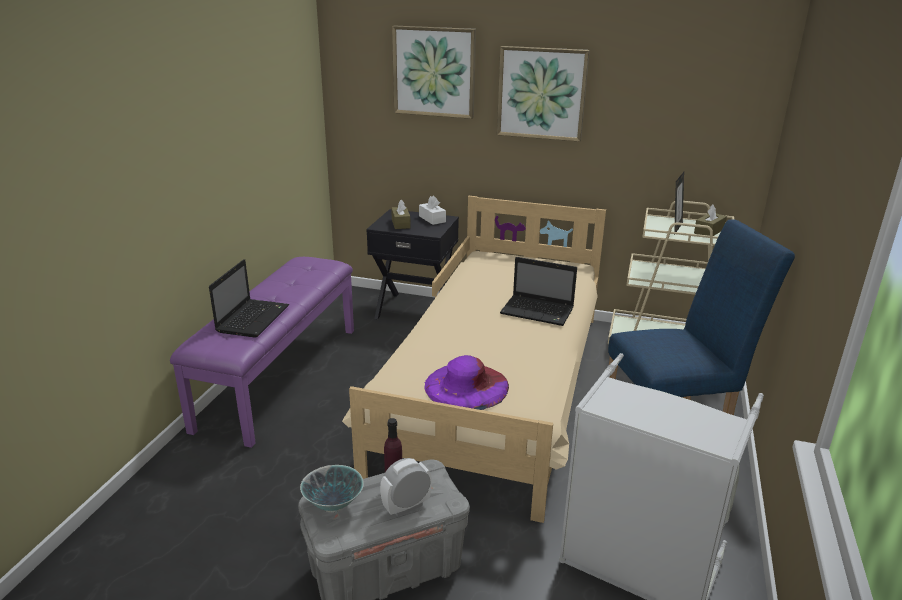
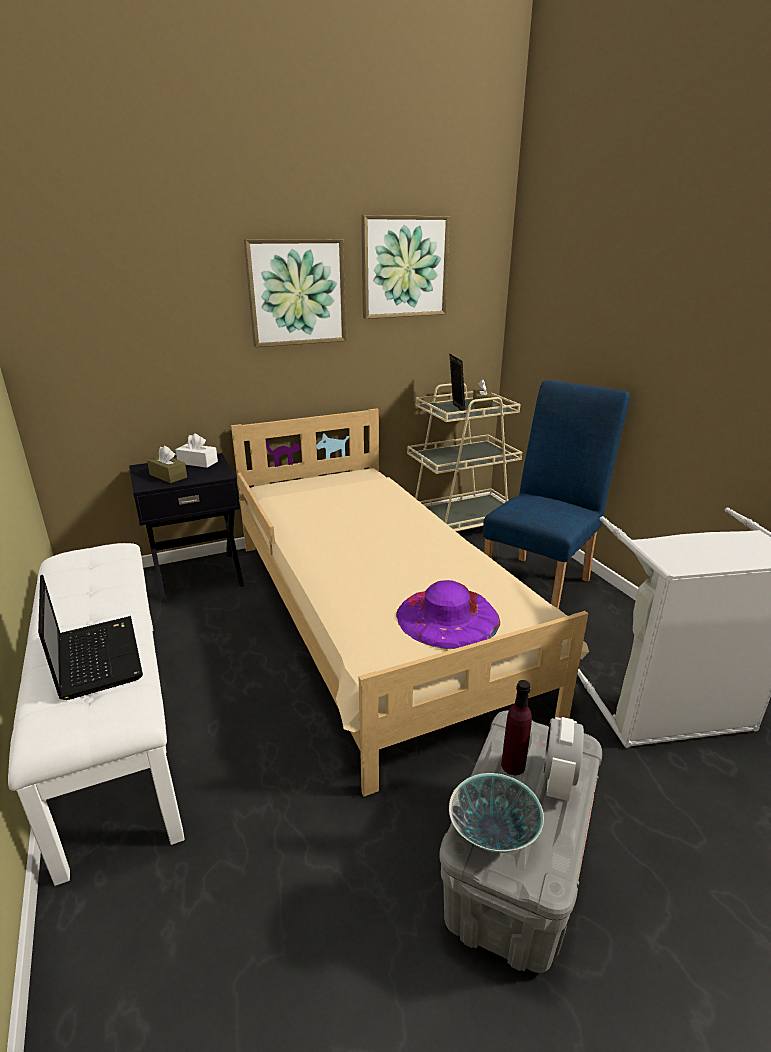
camera: 40 degrees left, 0 degrees up
purple bench [170,257,354,448] -> white bench [8,543,185,886]
picture [392,26,476,119] -> picture moved to [361,215,450,319]
laptop [500,257,577,326] -> none

